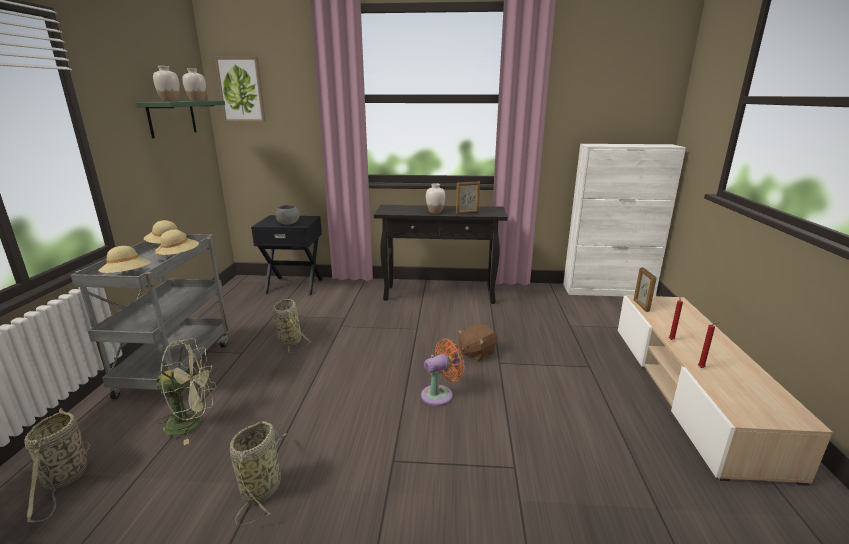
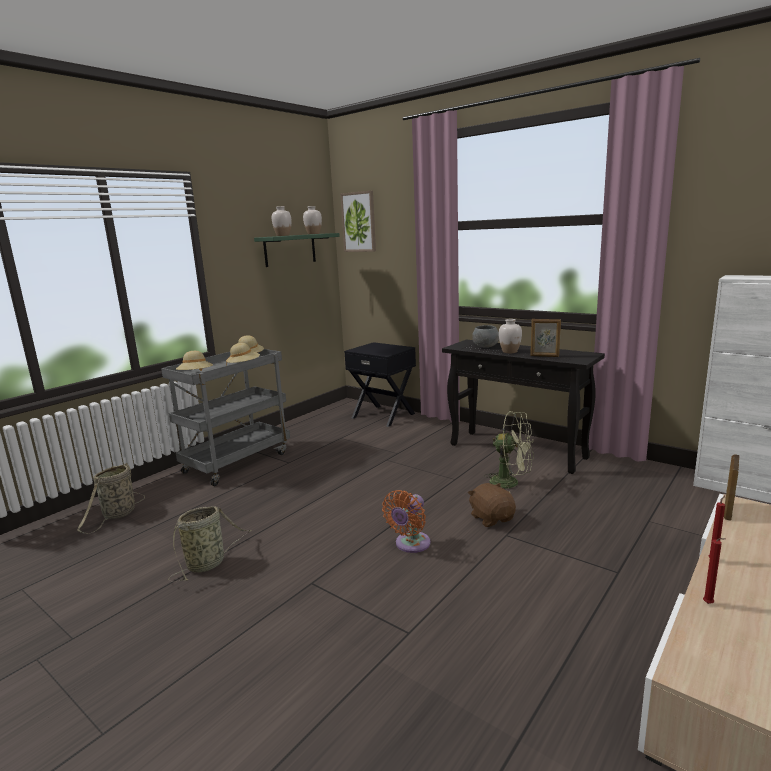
camera: 35 degrees right, 5 degrees down
green fan [156,338,216,445] -> green fan moved to [484,411,534,492]
basket [273,299,311,353] -> none
grey bowl [275,205,299,225] -> grey bowl moved to [472,325,499,348]
orange fan [421,339,465,406] -> orange fan turned 120 degrees clockwise [382,490,431,553]
brown plush toy [458,324,498,362] -> brown plush toy turned 75 degrees clockwise [468,483,516,527]

